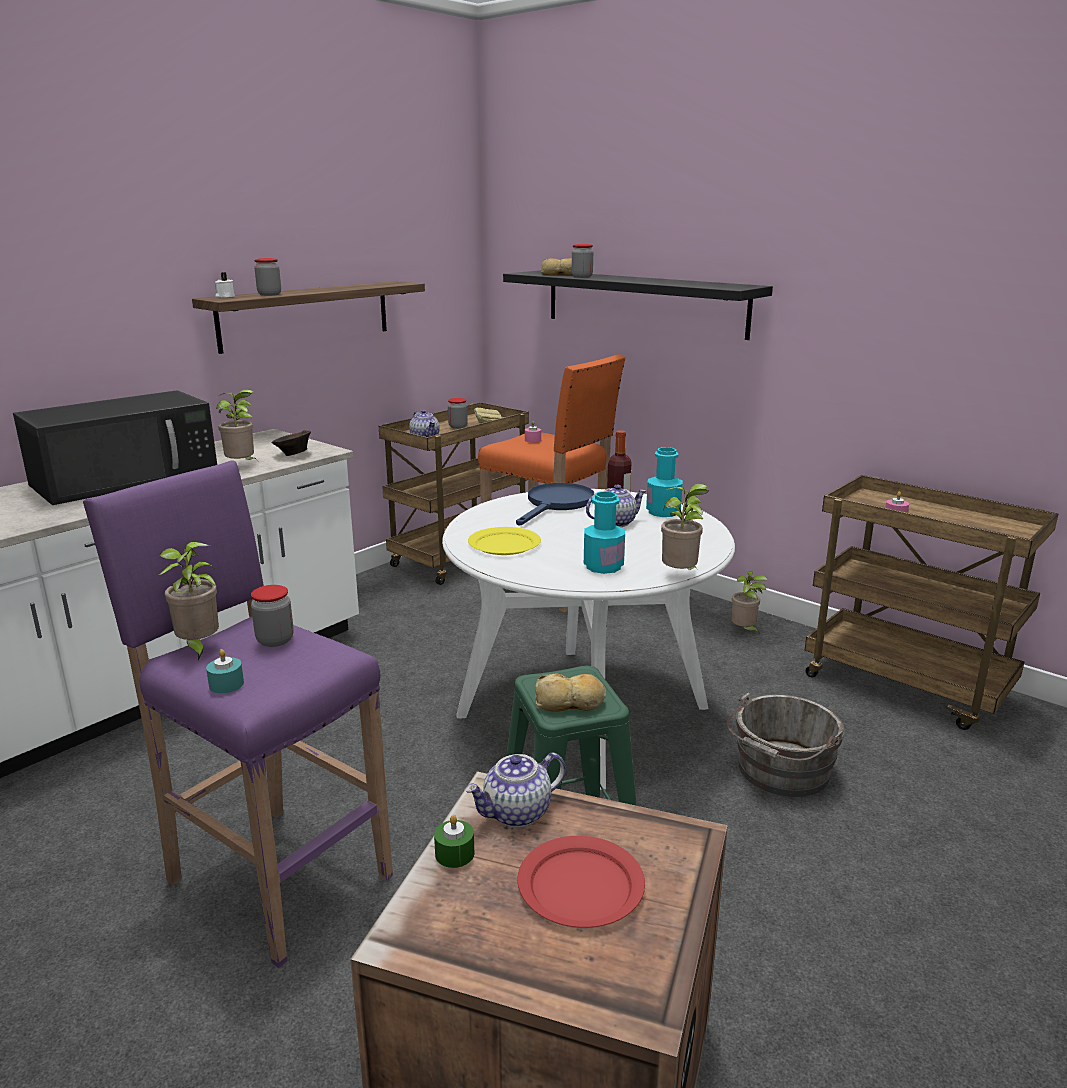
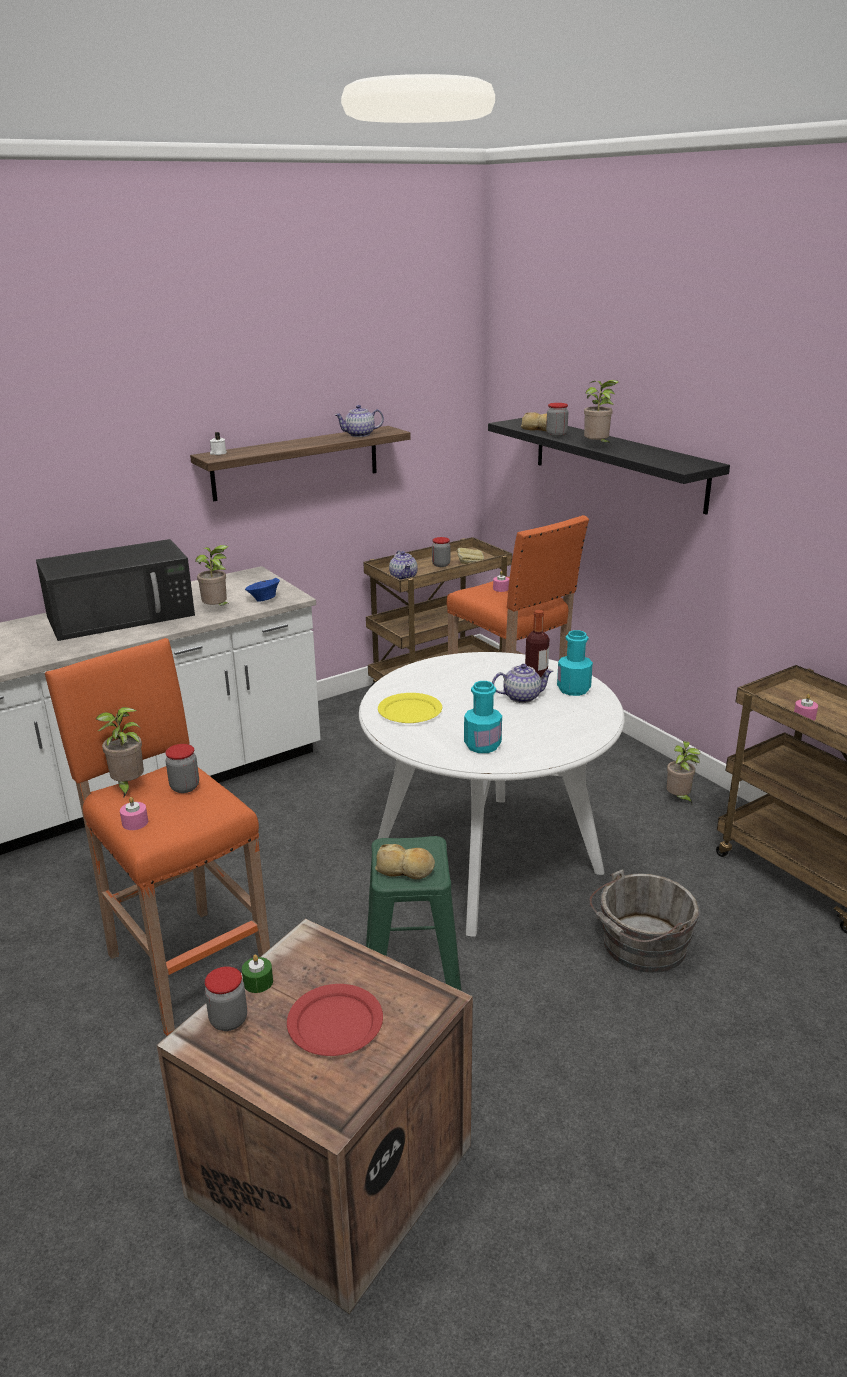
camera: 15 degrees right, 5 degrees up
purple stool [83,460,393,968] -> orange stool [45,638,270,1036]
turquoise candle [206,649,244,693] -> pink candle [120,797,148,830]
jar [254,258,281,296] -> jar moved to [205,966,247,1031]
brown bowl [272,430,311,456] -> blue bowl [245,578,280,602]
teapot [465,753,566,827] -> teapot moved to [335,405,384,437]
blue frying pan [516,483,594,526] -> none
potted plant [661,484,709,570] -> potted plant moved to [584,380,619,444]

